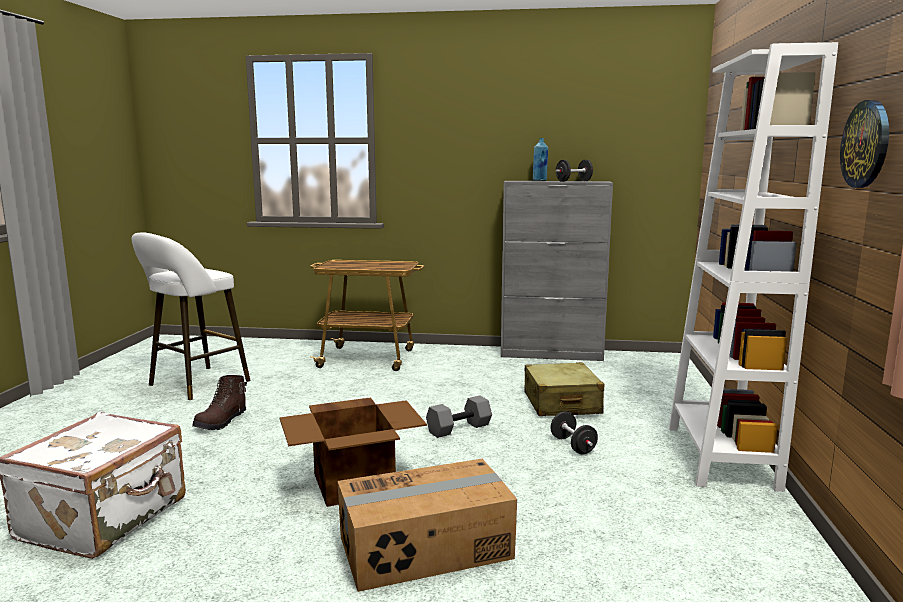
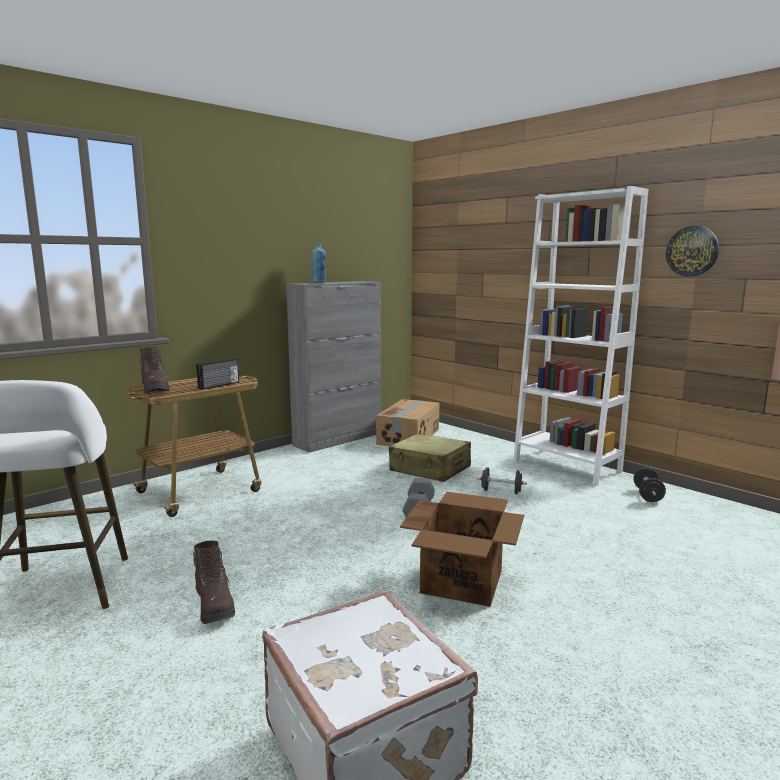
camera: 50 degrees left, 0 degrees up
cardboard box [337,459,517,592] -> cardboard box moved to [376,399,439,446]
black dumbbell [555,160,593,182] -> black dumbbell moved to [633,468,666,502]
none -> brown boot [139,346,170,393]
none -> radio [196,358,239,390]

